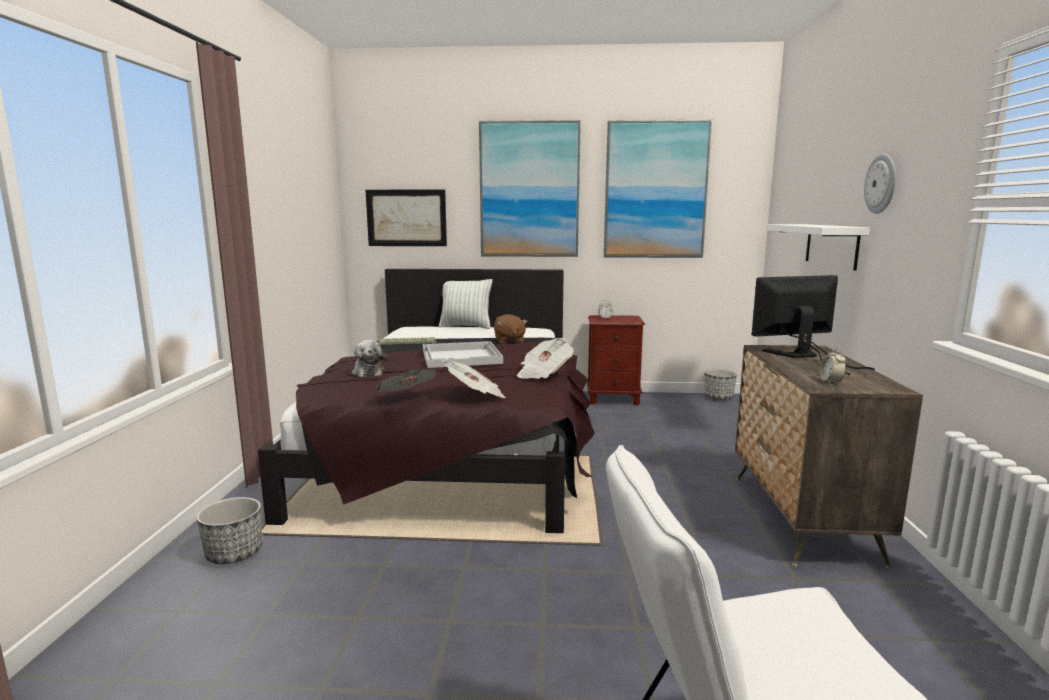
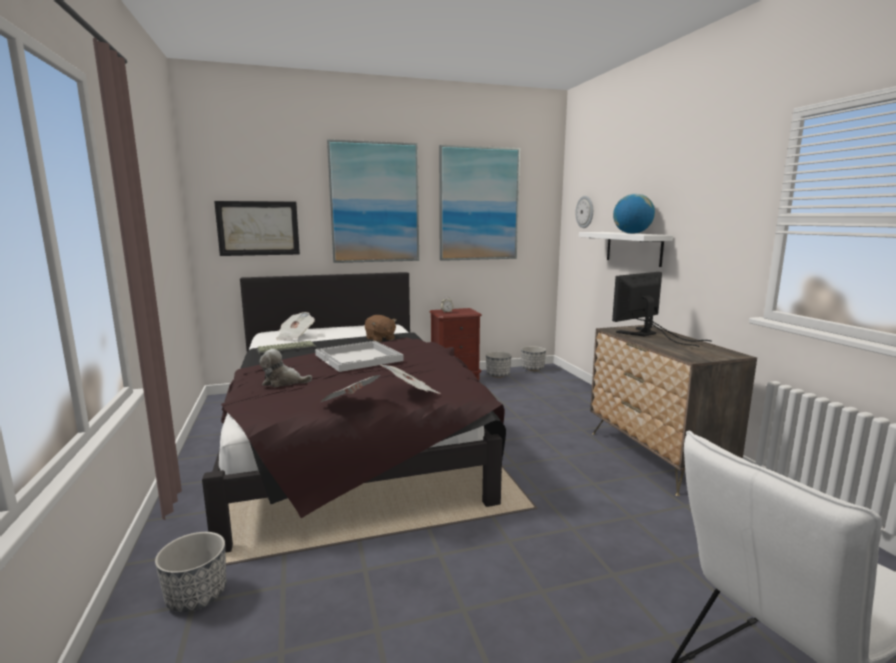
camera: 20 degrees left, 0 degrees up
plush toy [351,340,387,377] -> plush toy turned 135 degrees clockwise [260,349,312,387]
pillow [439,279,492,329] -> none
newspaper [517,338,574,379] -> newspaper moved to [276,312,315,341]
alarm clock [819,348,846,384] -> none
wall clock [864,154,896,214] -> wall clock moved to [576,196,593,228]
none -> planter [486,351,512,378]
none -> globe [613,194,655,234]

